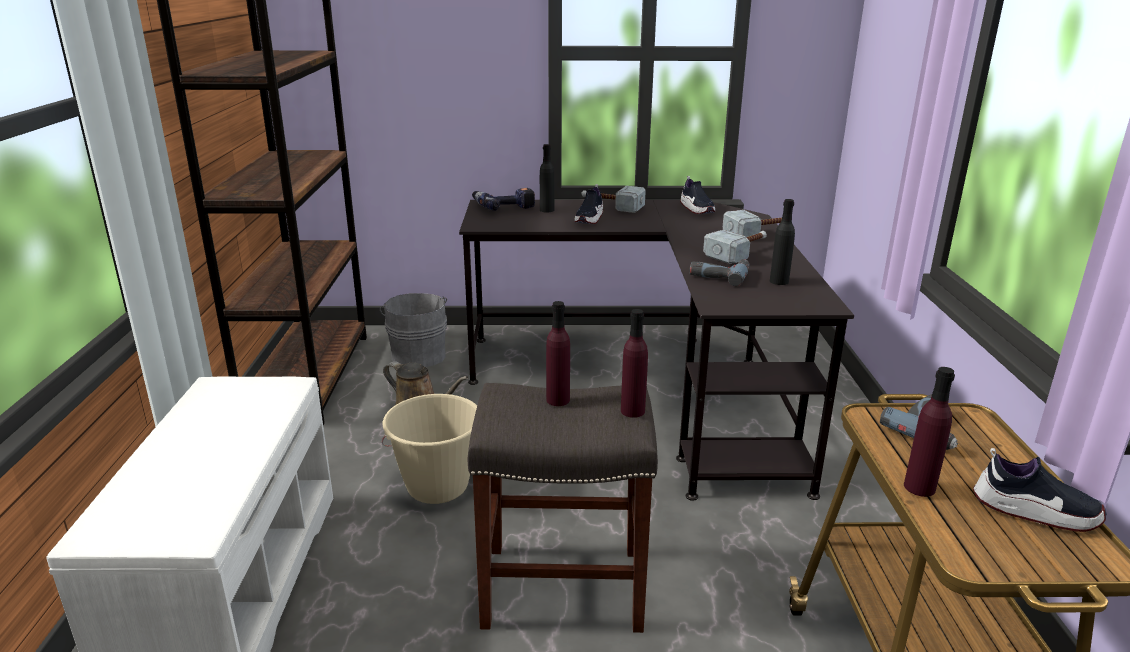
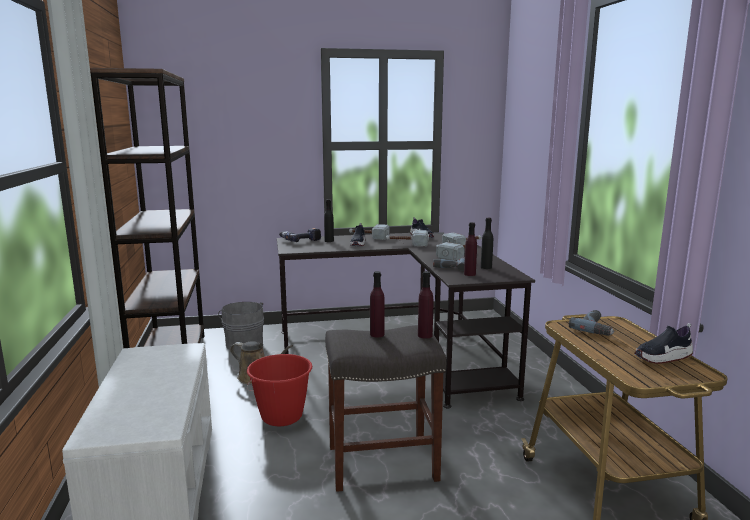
camera: 10 degrees left, 10 degrees down
beige bucket [382,394,477,504] -> red bucket [247,354,312,426]
purple bottle [904,367,955,497] -> purple bottle moved to [464,222,477,276]
shoe [973,448,1107,532] -> shoe turned 150 degrees clockwise [634,323,693,364]
none -> hammer [386,230,429,247]

